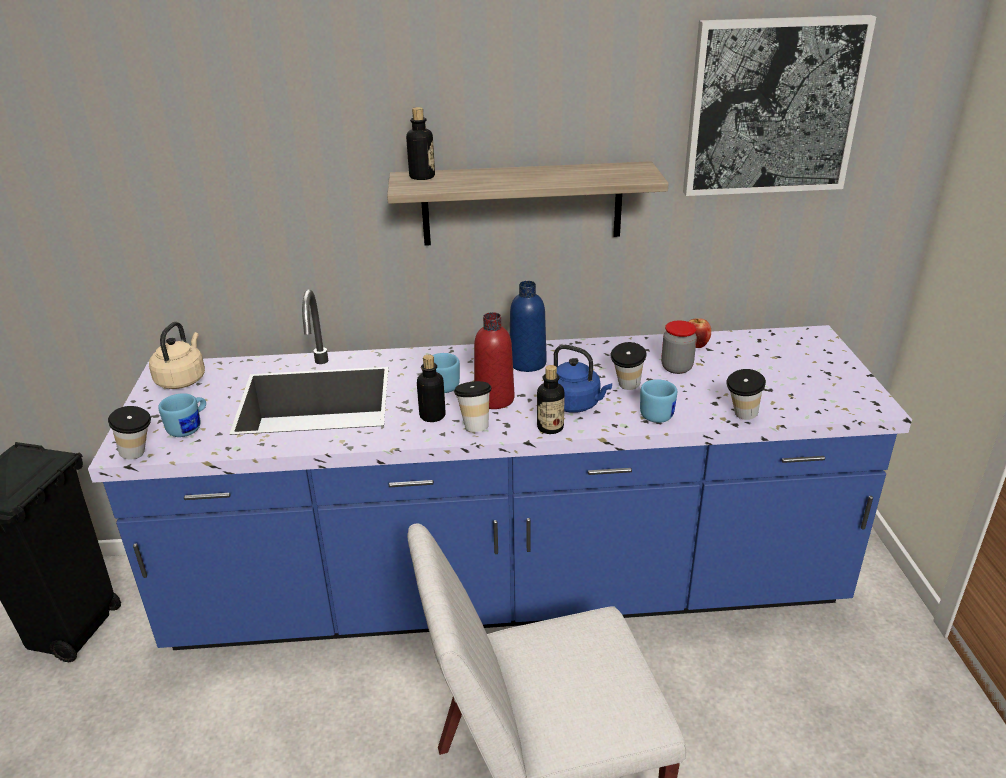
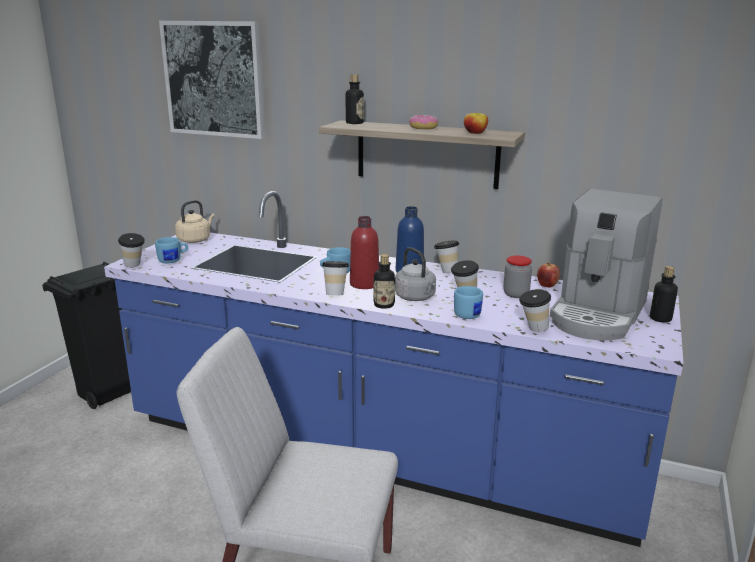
camera: 25 degrees right, 10 degrees down
bottle [417,355,445,422] -> bottle moved to [650,266,678,323]
blue kettle [554,345,612,413] -> grey kettle [395,247,436,301]
picture [683,15,876,196] -> picture moved to [159,21,265,139]
none -> donut [409,115,438,129]
none -> cup [434,240,459,273]
none -> apple [464,113,488,134]
none -> coffee machine [550,189,663,341]

